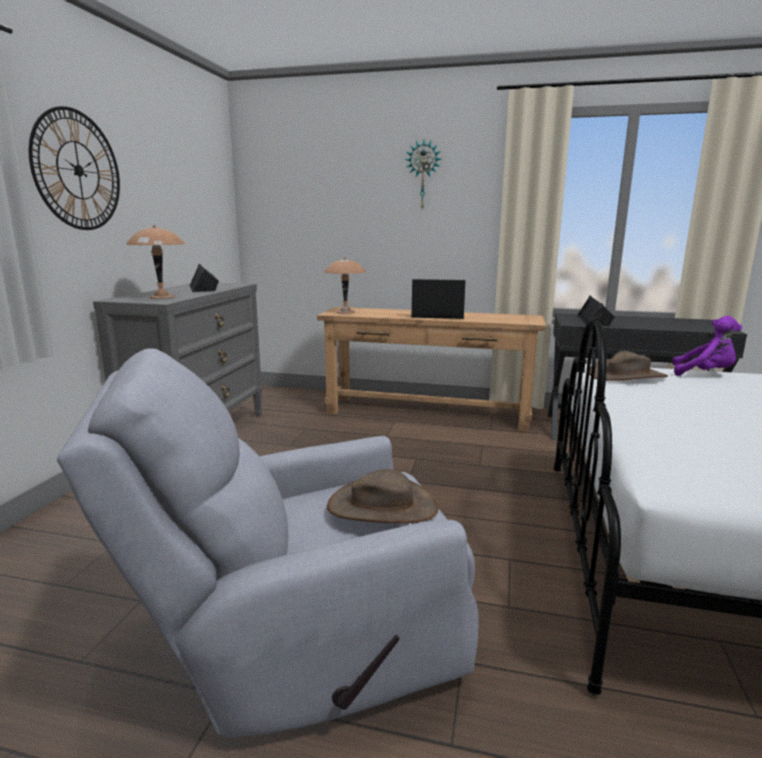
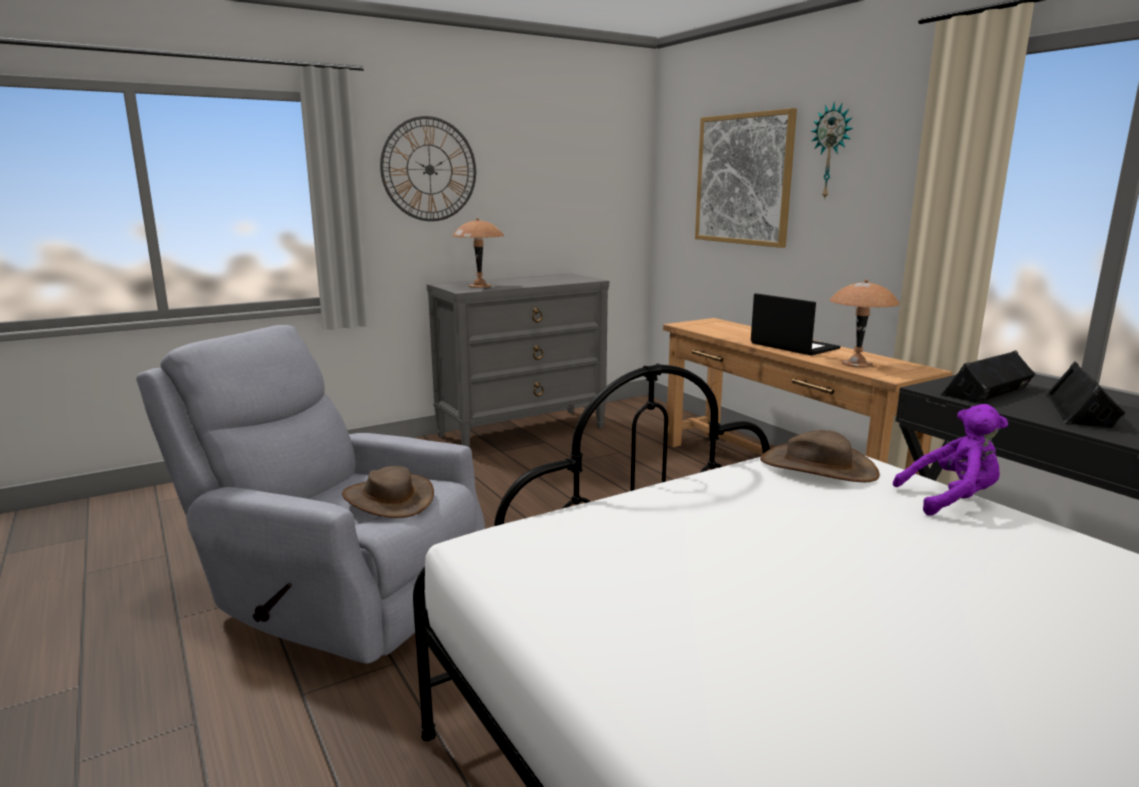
camera: 45 degrees right, 0 degrees up
black speaker [189,264,219,292] -> black speaker moved to [1046,361,1126,429]
brown table lamp [324,257,366,314] -> brown table lamp moved to [830,279,900,368]
purple plush toy [672,316,742,376] -> purple plush toy turned 75 degrees counterclockwise [893,404,1008,516]
none -> picture [695,108,797,248]

